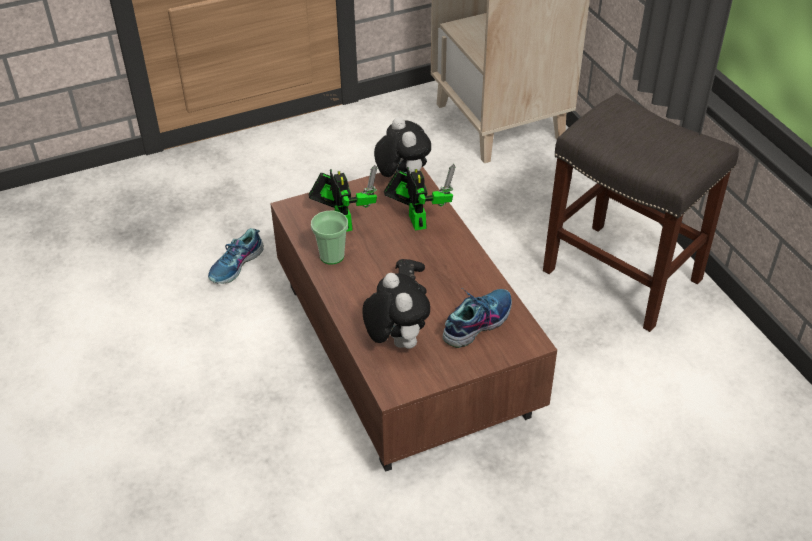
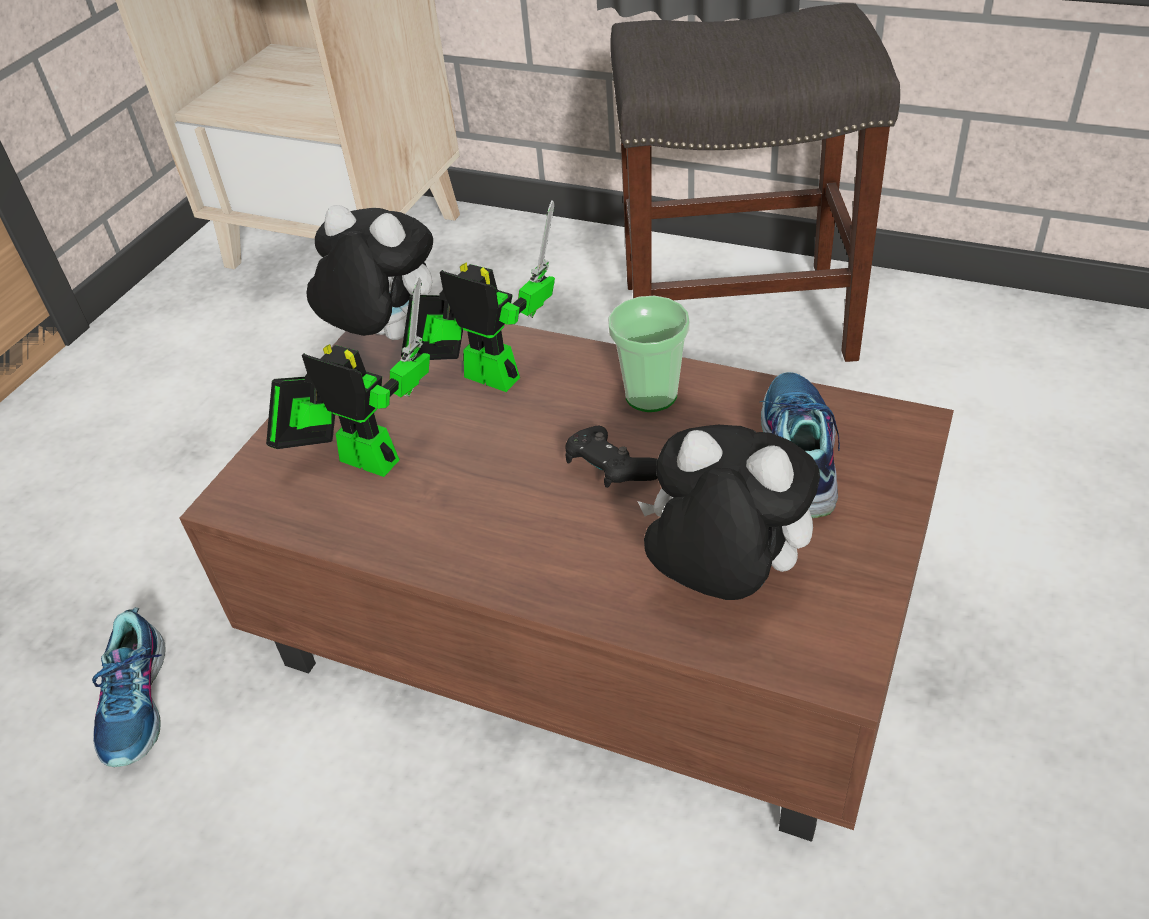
camera: 40 degrees left, 0 degrees up
cup [311,211,348,265] -> cup moved to [608,296,690,412]

